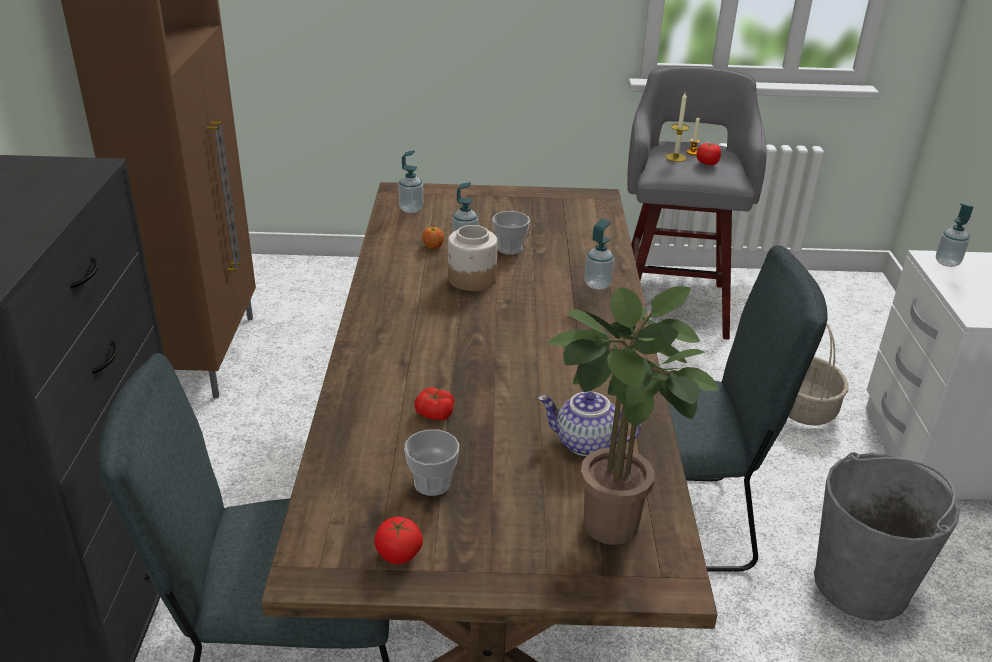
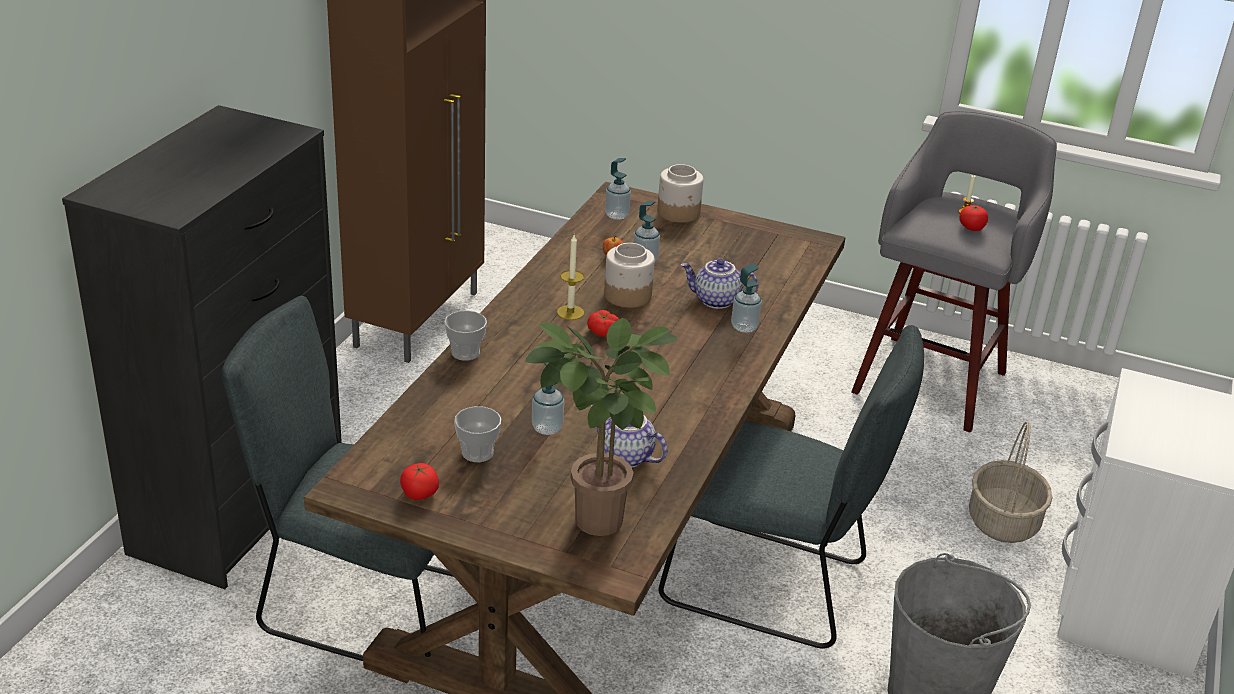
camera: 20 degrees right, 0 degrees up
tomato [415,387,455,420] -> tomato moved to [587,310,619,338]
cup [492,211,530,255] -> cup moved to [444,310,487,361]
candle [666,93,689,162] -> candle moved to [557,235,584,320]
soap dispenser [936,203,973,267] -> soap dispenser moved to [532,362,564,435]
none -> jar [657,164,704,223]
none -> teapot [681,259,758,309]

